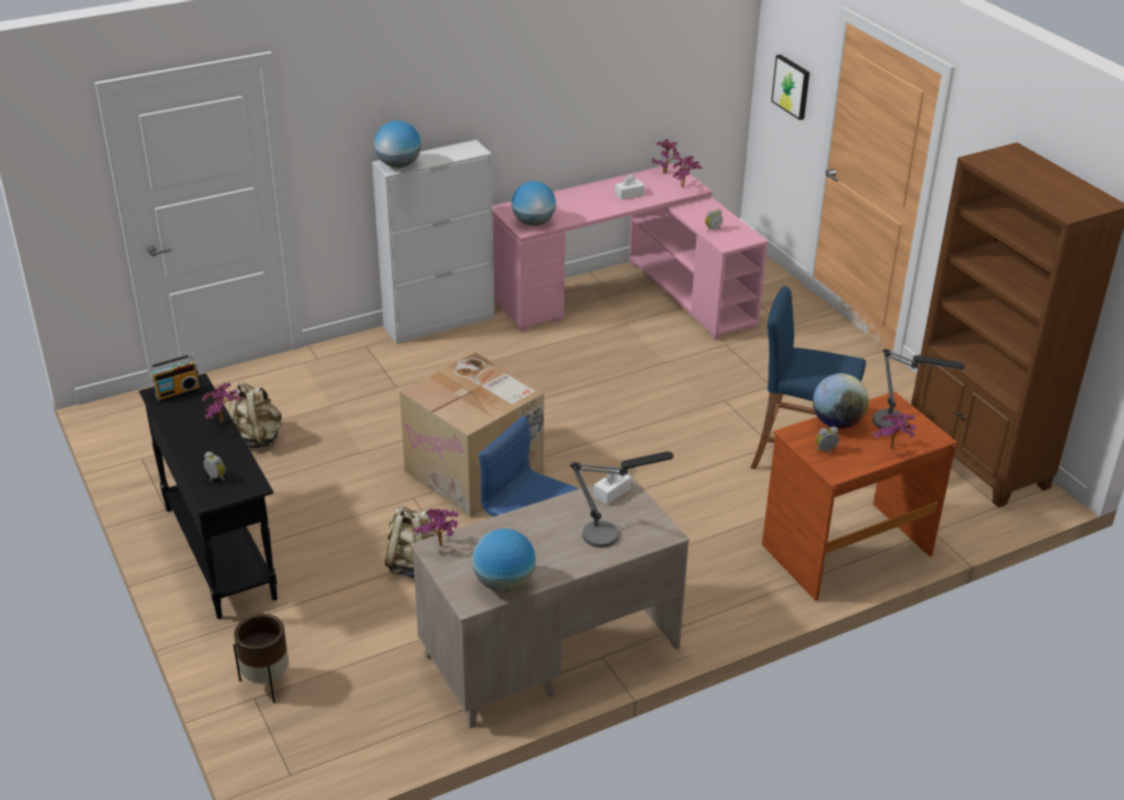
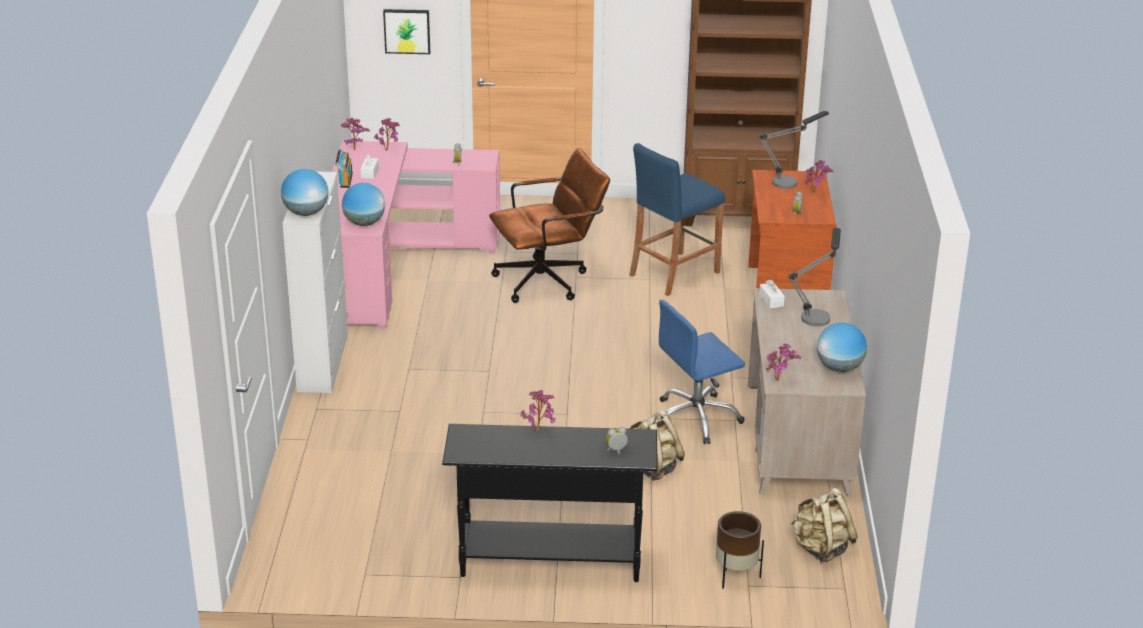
camera: 60 degrees left, 5 degrees down
radio [147,354,200,403] -> radio moved to [335,148,353,188]
beige backpack [228,382,282,448] -> beige backpack moved to [791,488,858,563]
cardboard box [400,352,544,517] -> none
globe [813,374,869,429] -> none
none -> brown office chair [489,148,610,303]

